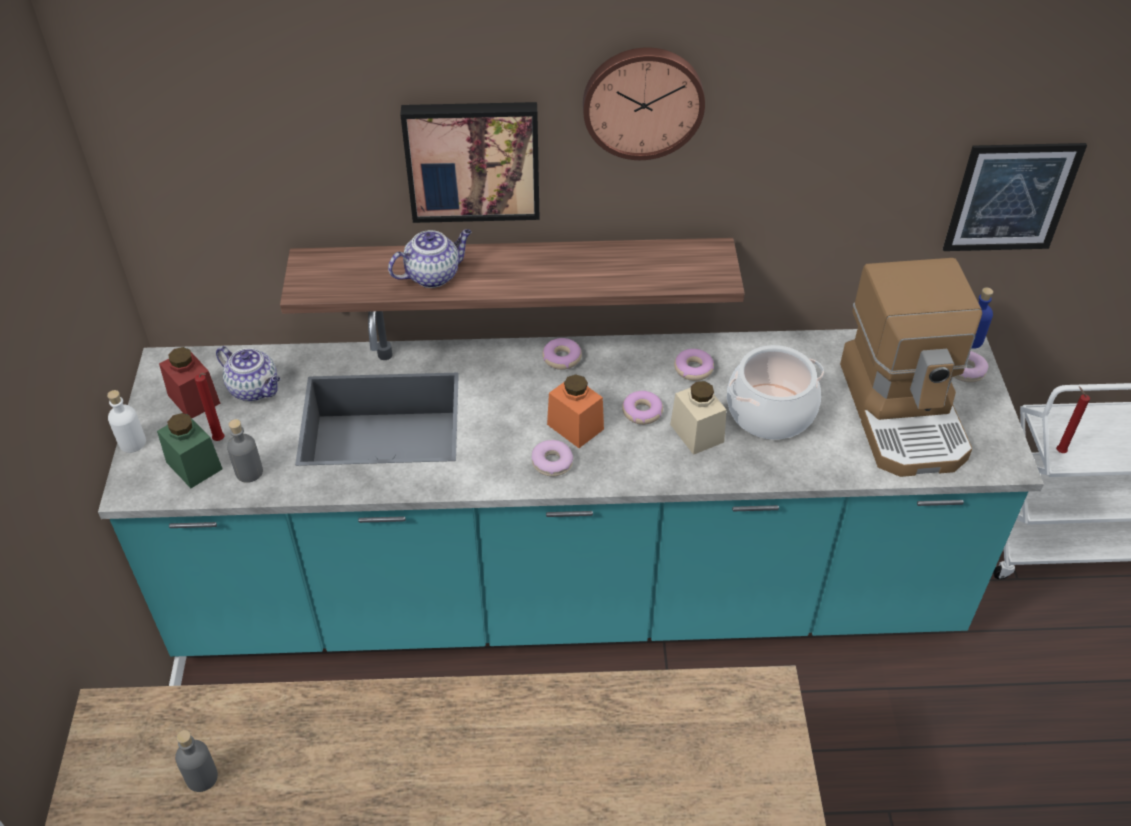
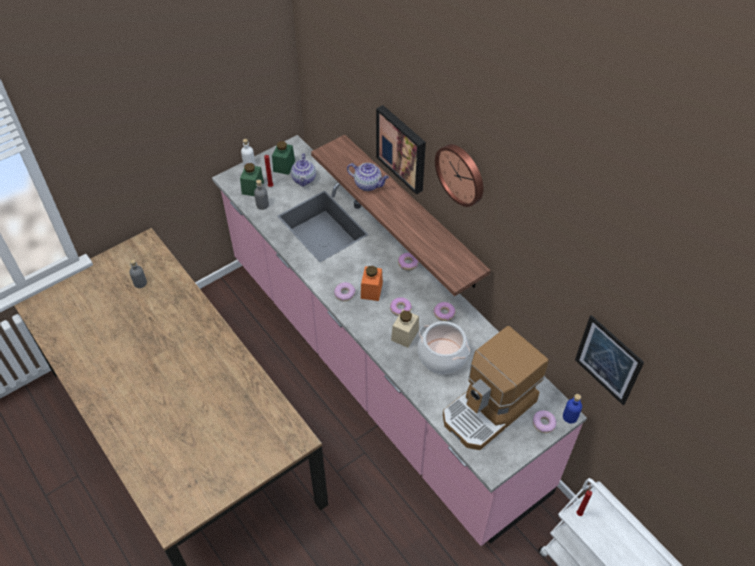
camera: 55 degrees right, 5 degrees up
turquoise counter [98,311,1044,657] -> pink counter [212,135,587,546]
red jar [159,347,220,418] -> green jar [272,141,295,175]

